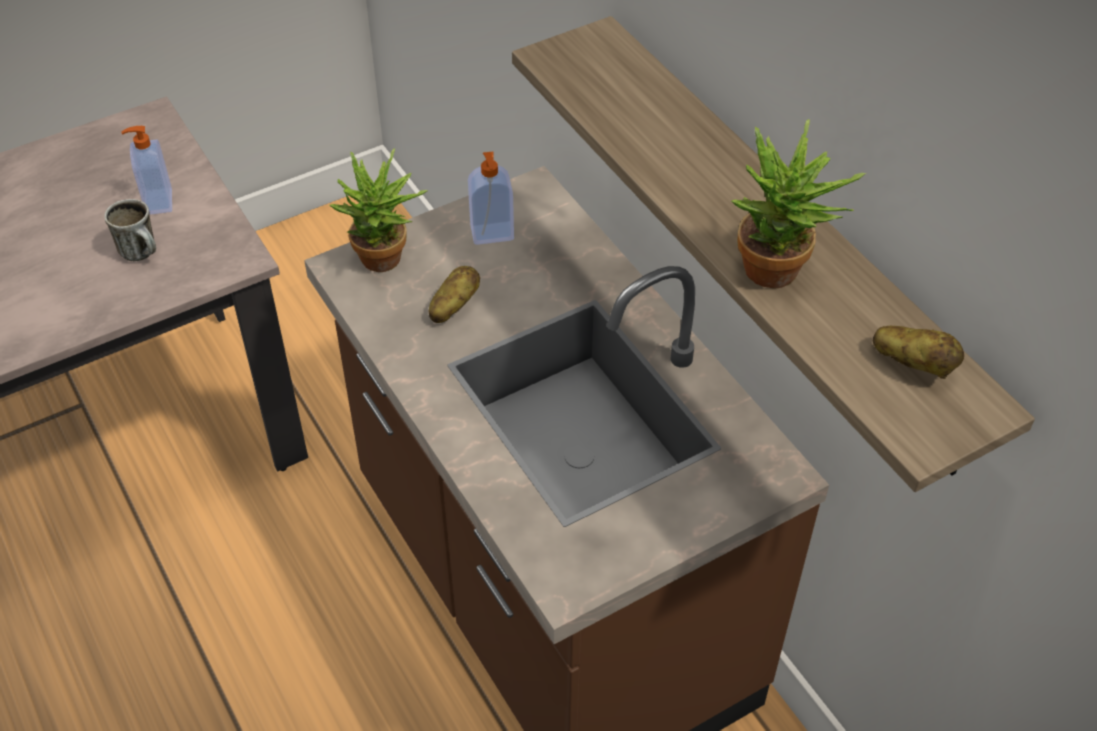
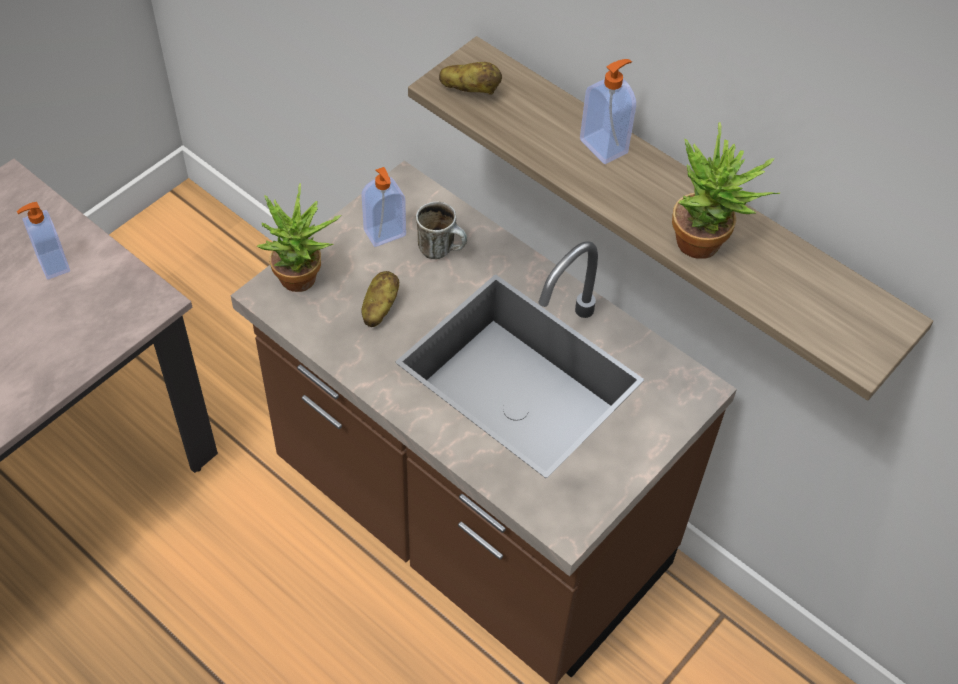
camera: 20 degrees left, 5 degrees up
mug [104,199,156,261] -> mug moved to [416,201,467,259]
potato [873,325,964,379] -> potato moved to [439,62,502,95]
none -> soap dispenser [580,59,636,164]

